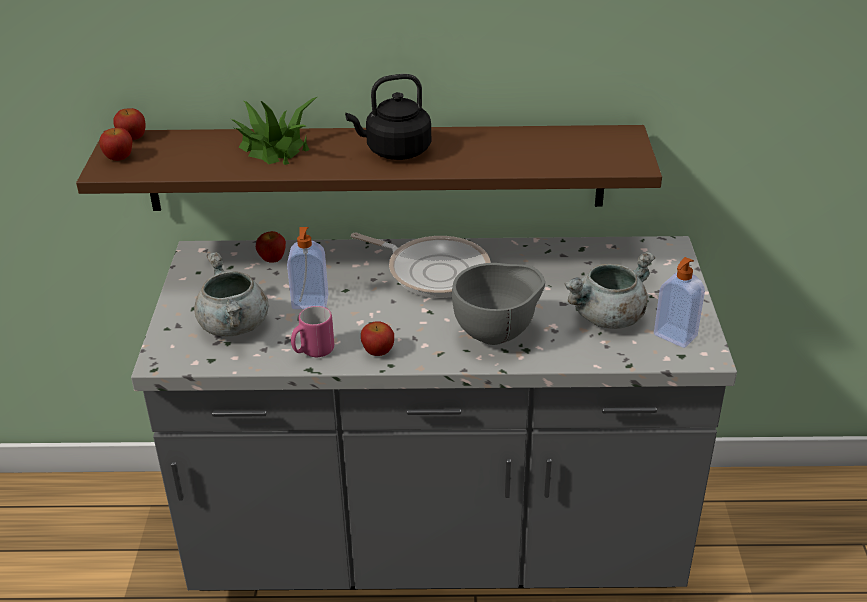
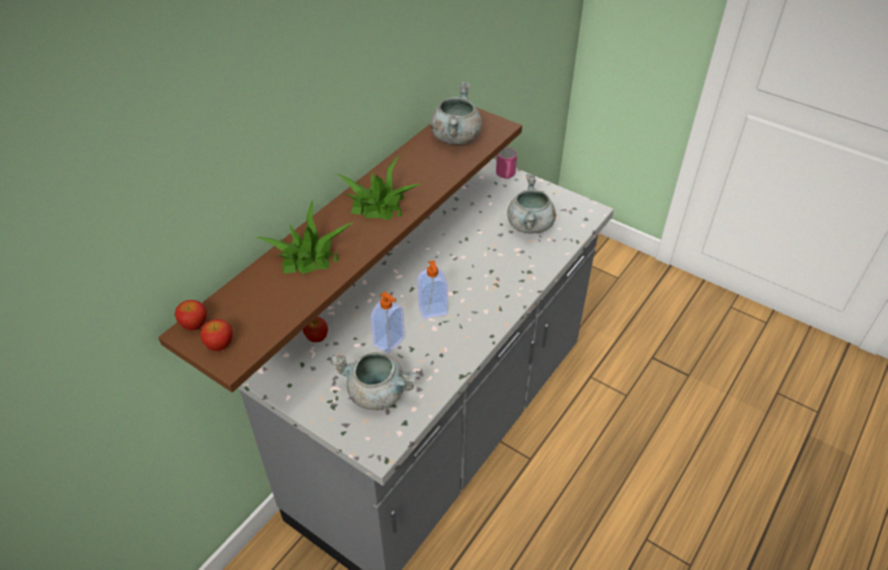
camera: 55 degrees left, 10 degrees up
pink mug [291,306,334,357] -> pink mug moved to [496,147,517,179]
black kettle [345,74,431,160] -> potted plant [337,156,420,220]
frying pan [351,232,490,298] -> none
apple [361,321,394,356] -> none
grey bowl [452,263,545,345] -> none
soap dispenser [654,257,705,348] -> soap dispenser moved to [417,260,448,319]
none -> grey cooking pot [430,82,482,144]

